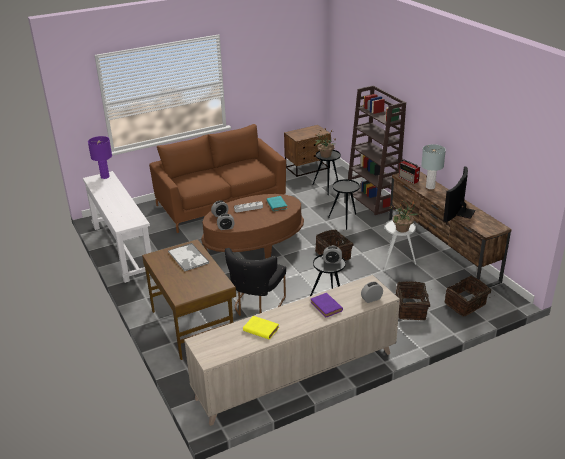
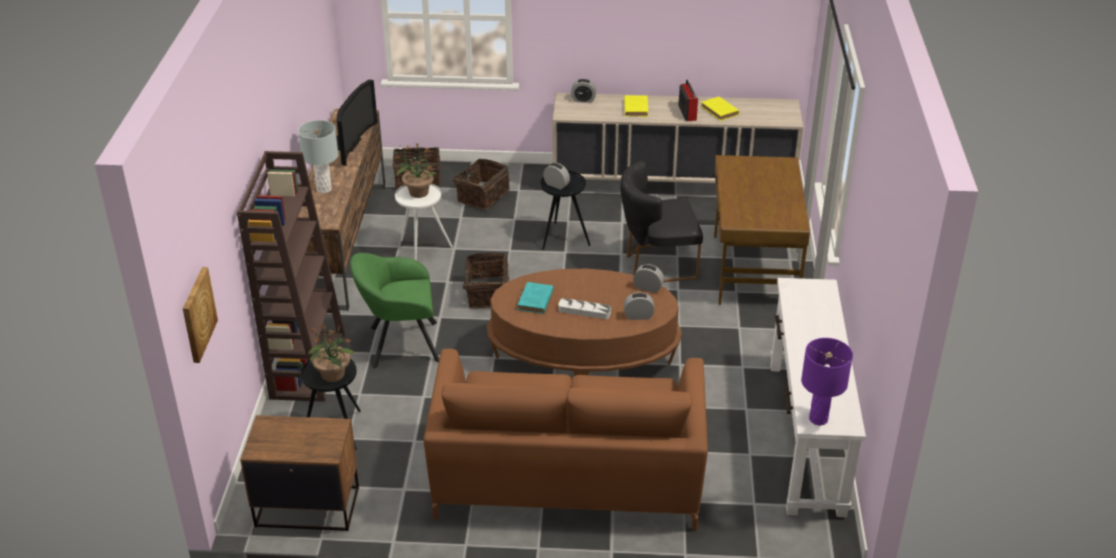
camera: 150 degrees left, 5 degrees up
tray [168,243,210,271] -> none
black chair [225,248,286,316] -> black chair turned 150 degrees counterclockwise [620,161,703,282]
purple book [311,293,343,317] -> yellow book [624,95,648,117]
black side table [328,179,360,230] -> green armchair [350,253,439,368]
radio [399,159,420,184] -> radio moved to [678,80,698,121]
television [443,166,475,222] -> television turned 45 degrees counterclockwise [336,79,378,166]
none -> picture [183,267,218,363]

